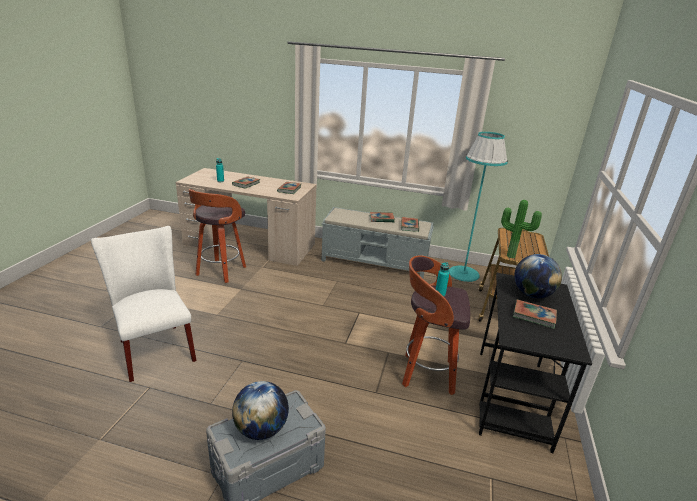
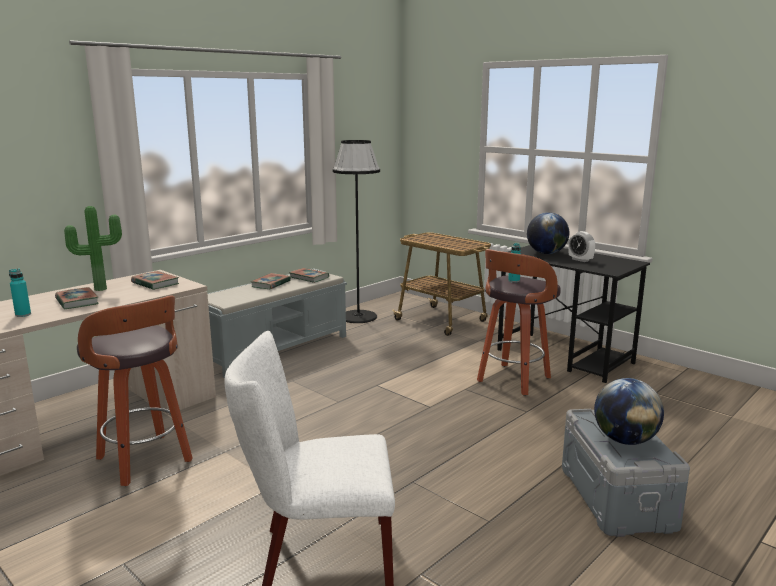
camera: 60 degrees left, 10 degrees down
turquoise floor lamp [449,132,508,282] -> black floor lamp [332,140,380,323]
potted plant [501,200,542,258] -> potted plant moved to [64,206,122,291]
book [513,299,557,329] -> alarm clock [568,231,595,262]

